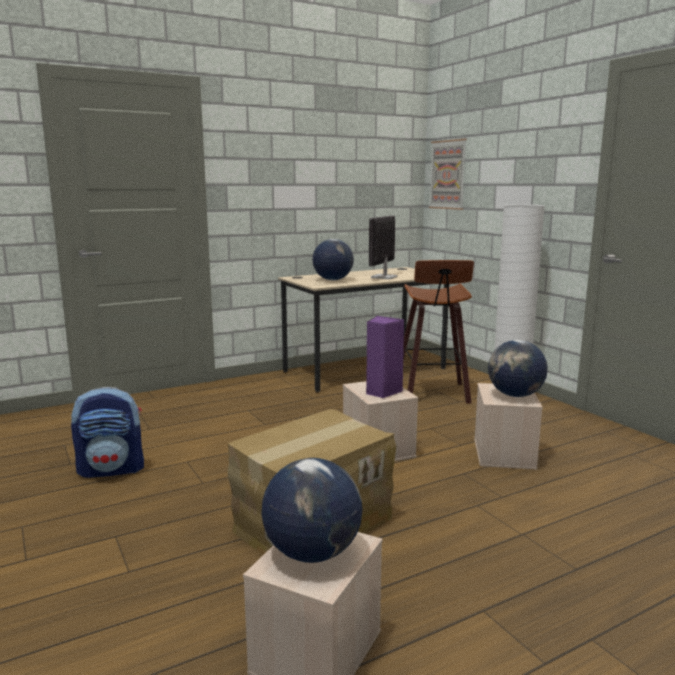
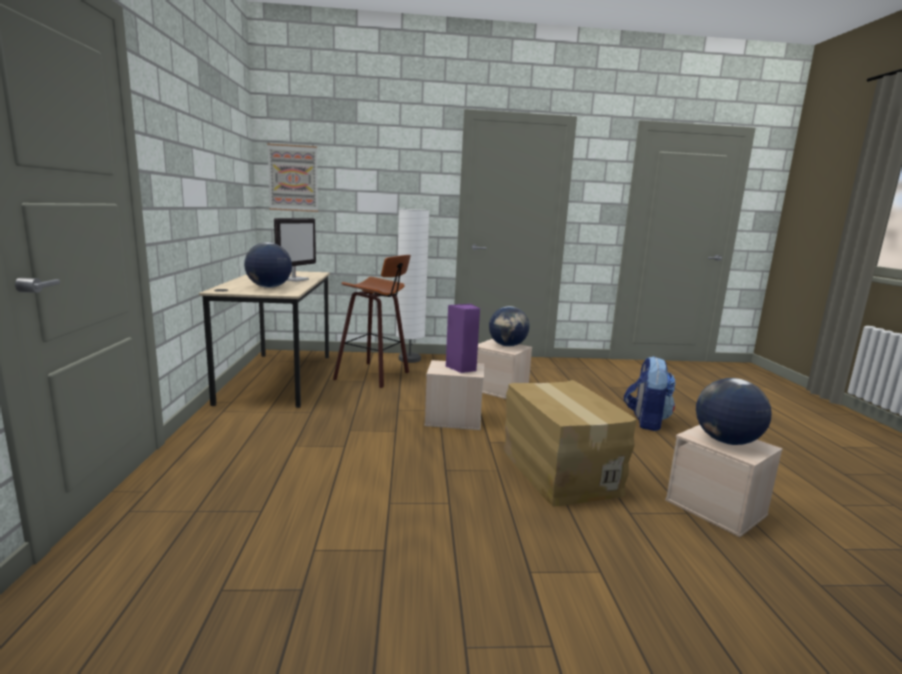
camera: 65 degrees left, 0 degrees up
backpack [71,387,144,478] -> backpack moved to [624,356,676,431]
monitor [369,216,398,279] -> monitor turned 120 degrees counterclockwise [274,218,316,282]

